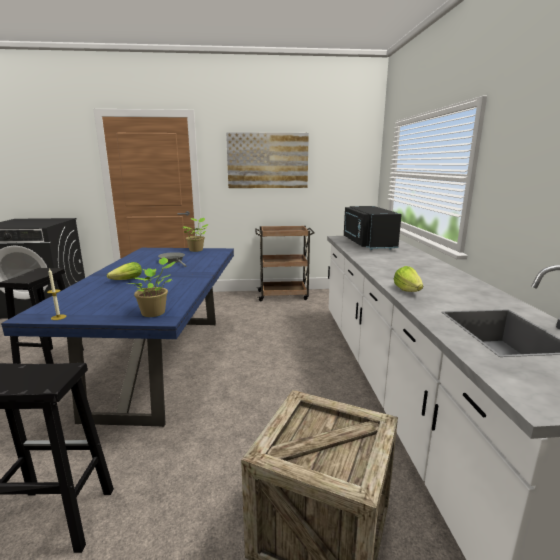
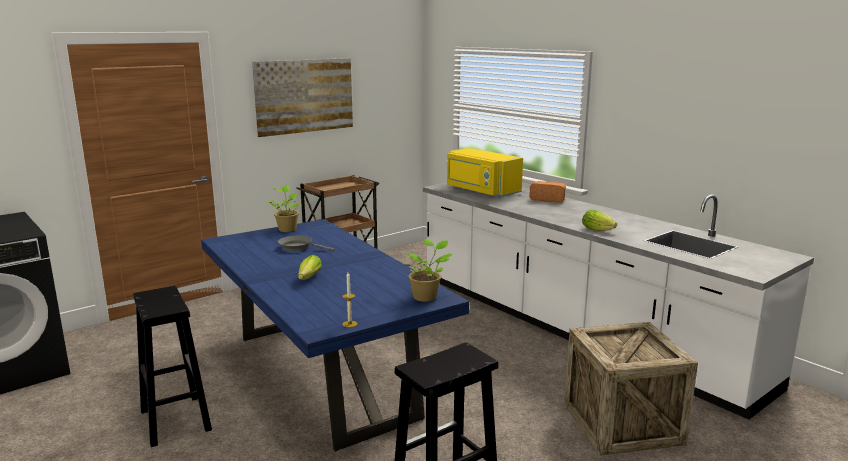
camera: 35 degrees left, 0 degrees up
black microwave [344,206,402,250] -> yellow microwave [447,148,523,198]
none -> bread [529,181,566,203]

